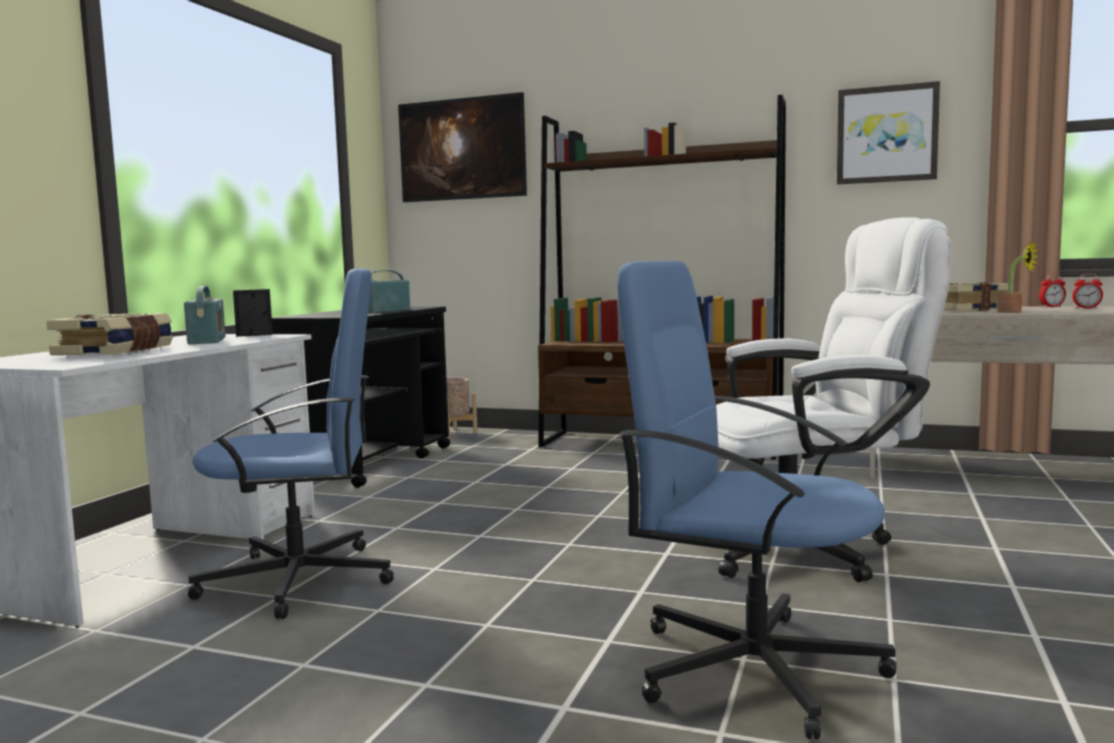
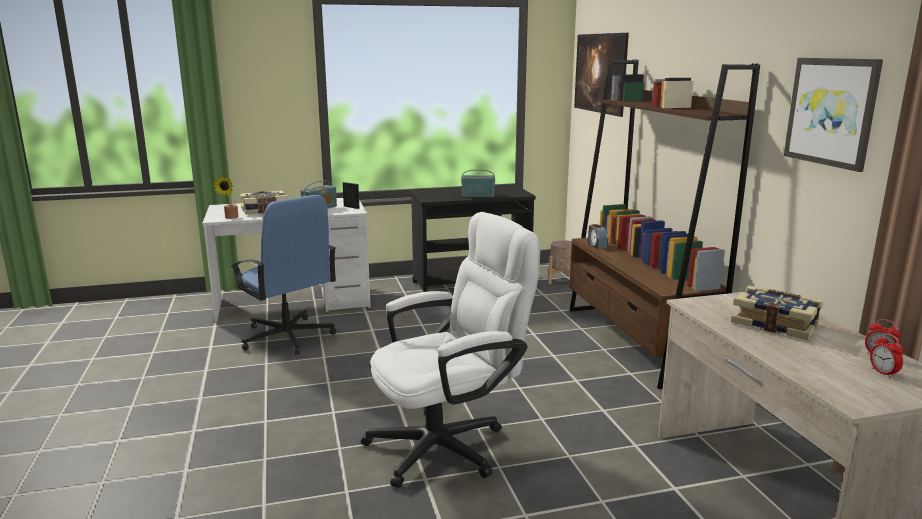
camera: 55 degrees right, 10 degrees up
blue office chair [617,261,897,740] -> none
white office chair [716,217,951,582] -> white office chair turned 75 degrees counterclockwise [361,212,540,488]
potted plant [998,241,1038,313] -> potted plant moved to [214,176,239,219]
none -> alarm clock [588,224,608,249]

